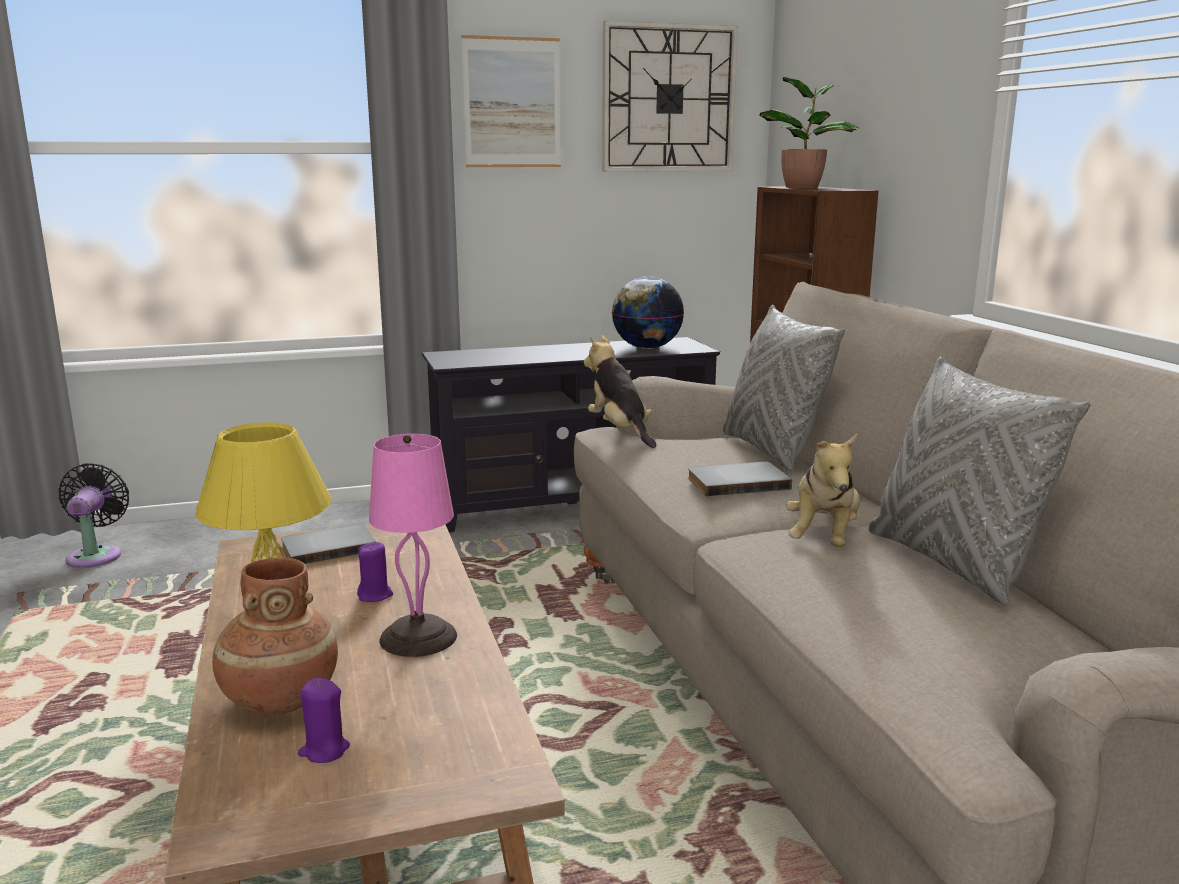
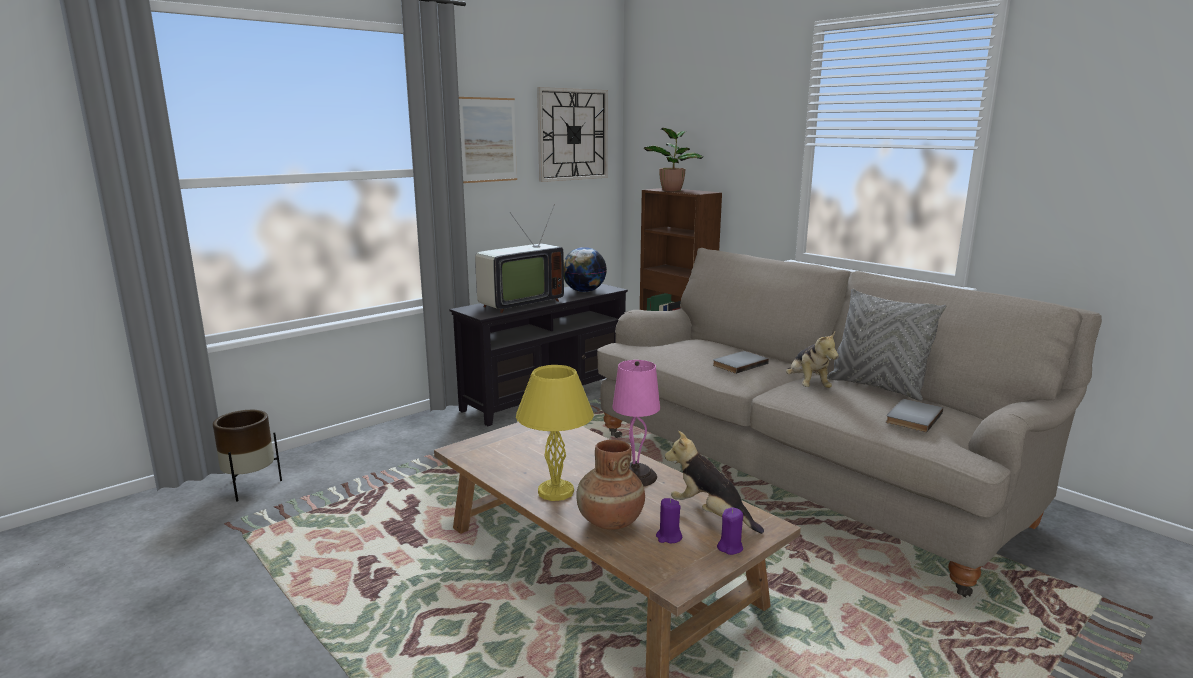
camera: 25 degrees left, 0 degrees up
black fan [59,463,129,568] -> brown planter [213,410,282,502]
grey book [281,524,376,564] -> grey book moved to [886,399,943,433]
purple candle [357,542,393,602] -> purple candle moved to [717,507,743,555]
plush toy [584,335,656,448] -> plush toy moved to [665,431,764,534]
grey pillow [723,305,845,471] -> none
none -> television [475,204,564,313]

